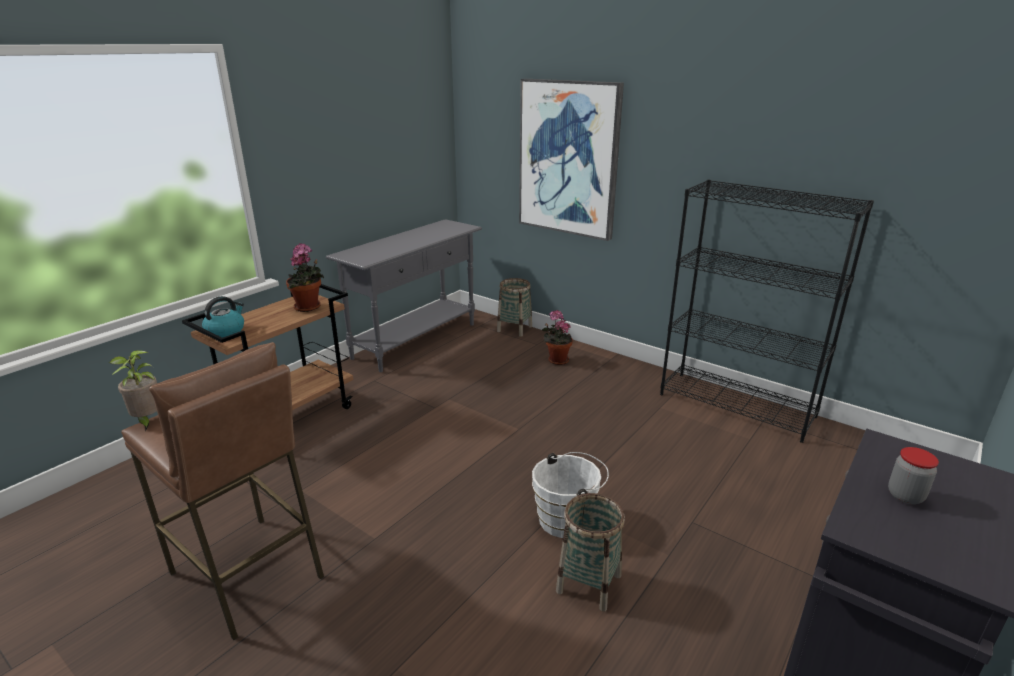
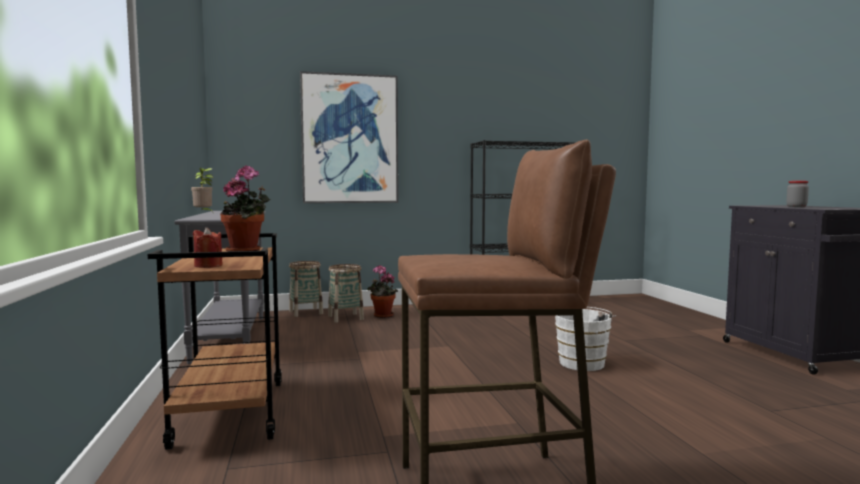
camera: 50 degrees left, 20 degrees down
potted plant [109,350,157,431] -> potted plant moved to [191,167,213,212]
kettle [202,296,244,338] -> red candle [193,227,223,268]
basket [556,493,625,611] -> basket moved to [328,264,364,323]

